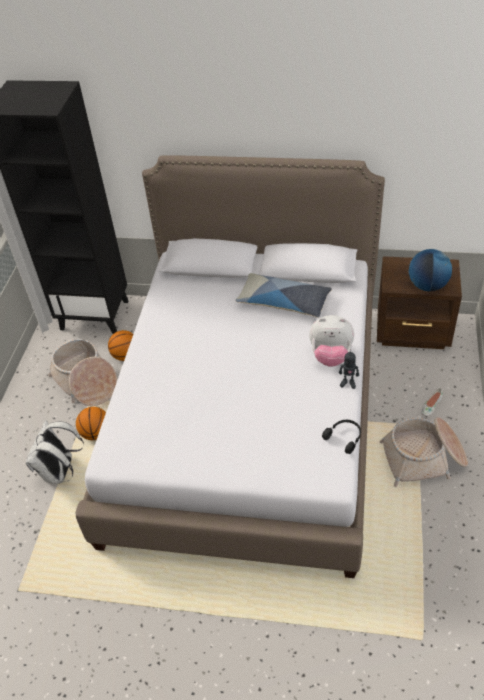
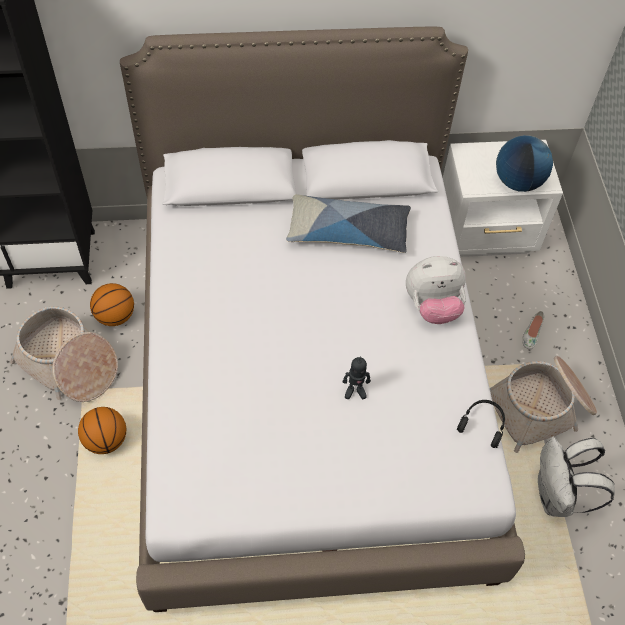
camera: 20 degrees left, 10 degrees up
white backpack [26,420,84,484] -> white backpack moved to [538,437,615,517]
toy robot [339,349,359,389] -> toy robot moved to [342,356,371,399]
brown nightstand [377,256,462,349] -> white nightstand [443,140,563,257]

